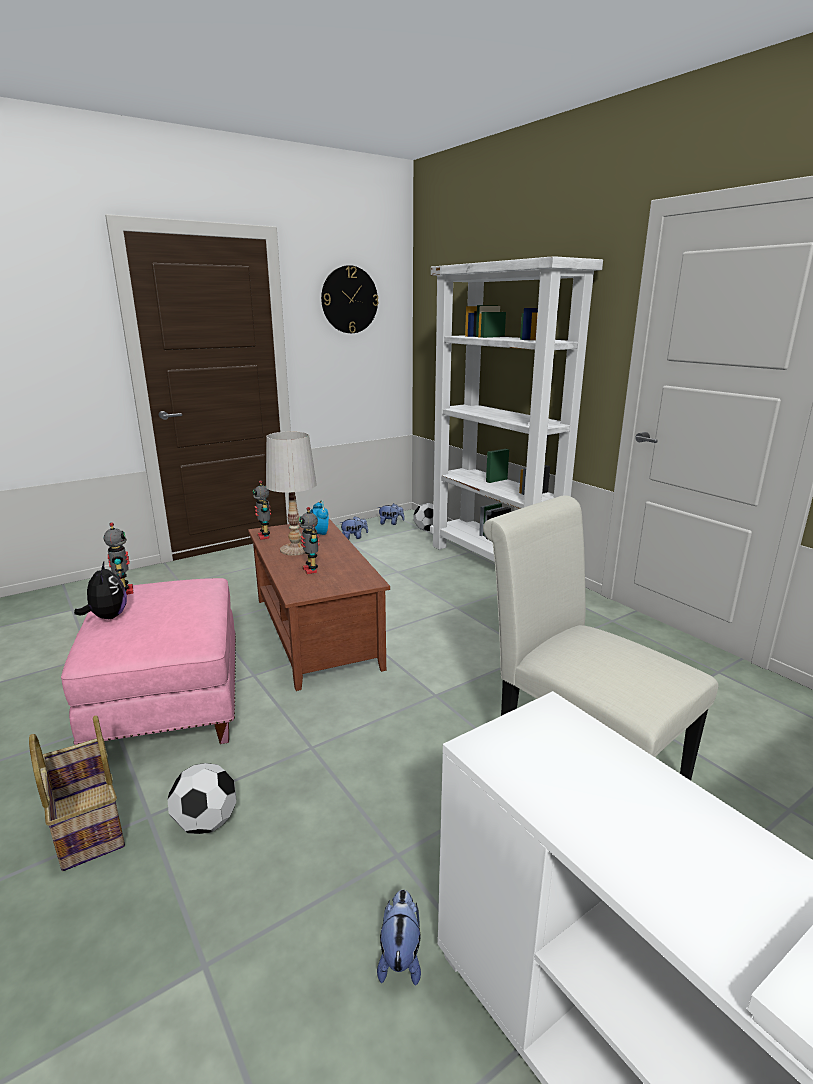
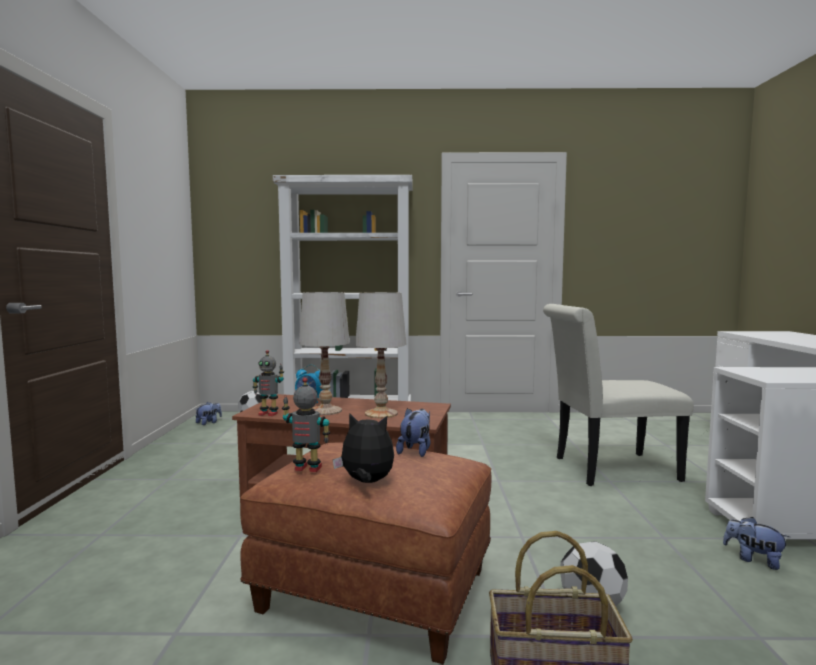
camera: 55 degrees left, 15 degrees down
pink ottoman [61,578,236,745] -> brown ottoman [240,443,491,664]
toy robot [299,507,320,574] -> white table lamp [355,292,407,418]
wall clock [321,265,379,333] -> none
plush toy [340,516,368,540] -> plush toy moved to [396,408,430,457]

